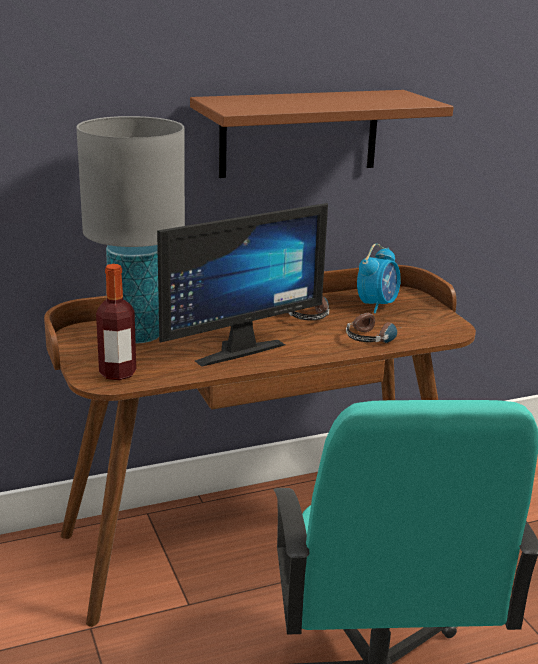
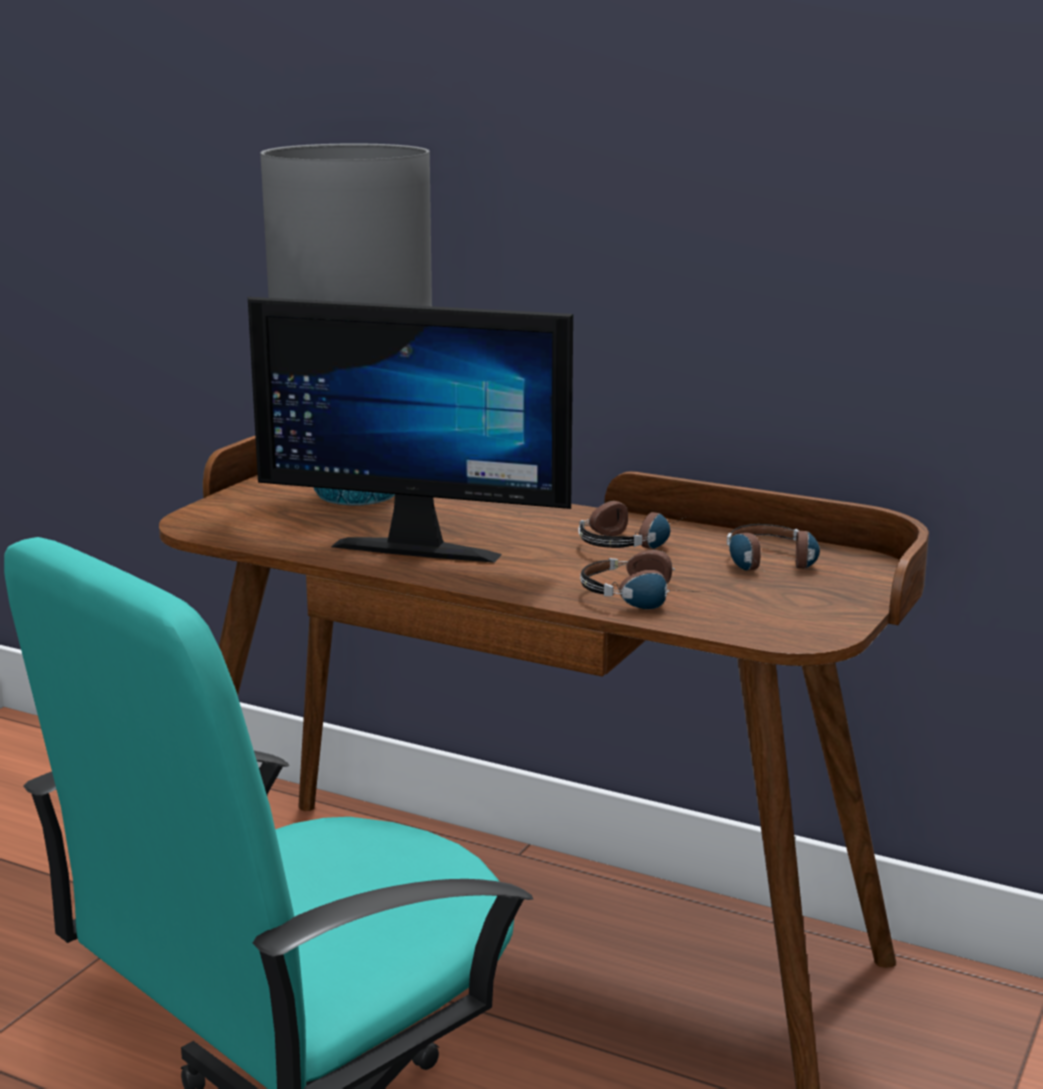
camera: 50 degrees right, 5 degrees down
bottle [96,264,136,380] -> none
brown shelf [190,90,454,178] -> none
alarm clock [357,243,401,313] -> headphones [727,524,820,571]

